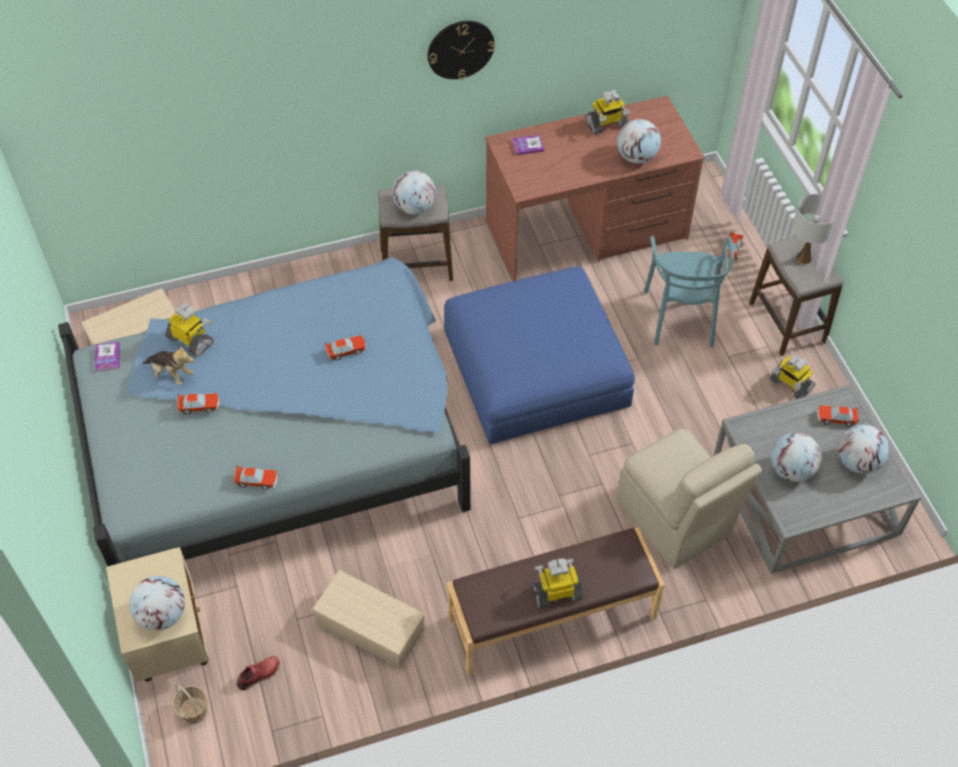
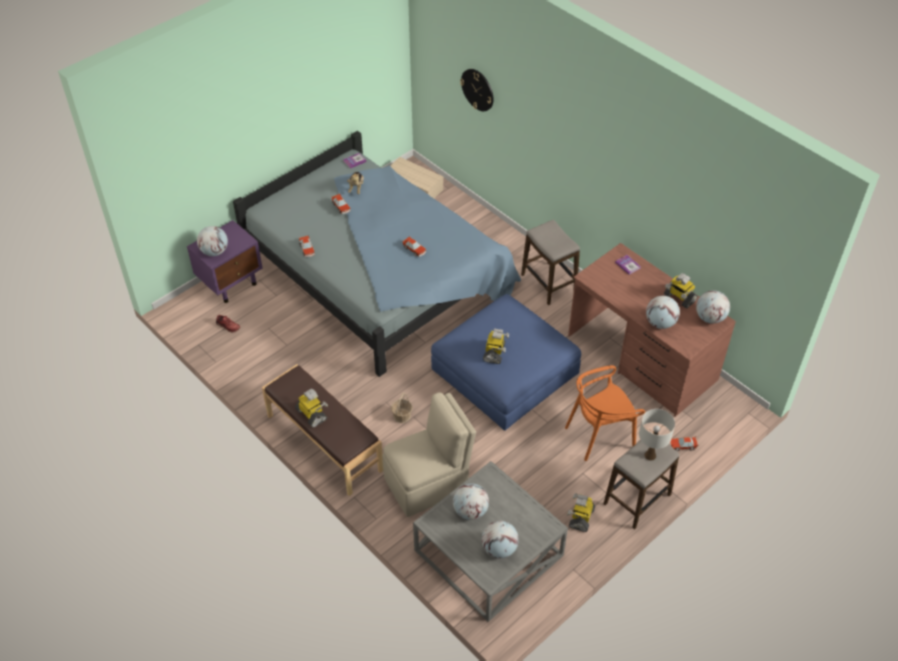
camera: 65 degrees right, 5 degrees down
beige nightstand [106,547,210,682] -> purple nightstand [187,220,262,303]
toy robot [165,303,214,357] -> toy robot moved to [483,328,509,364]
basket [172,683,208,724] -> basket moved to [391,393,413,423]
beige storage box [312,570,425,668] -> none
globe [392,170,436,214] -> globe moved to [696,290,730,324]
wall clock [428,21,495,80] -> wall clock moved to [460,69,494,111]
beige chair [617,429,762,569] -> beige chair turned 150 degrees counterclockwise [382,392,476,517]
turquoise chair [644,236,734,347] -> orange chair [565,365,645,461]
toy car [817,405,859,427] -> none

